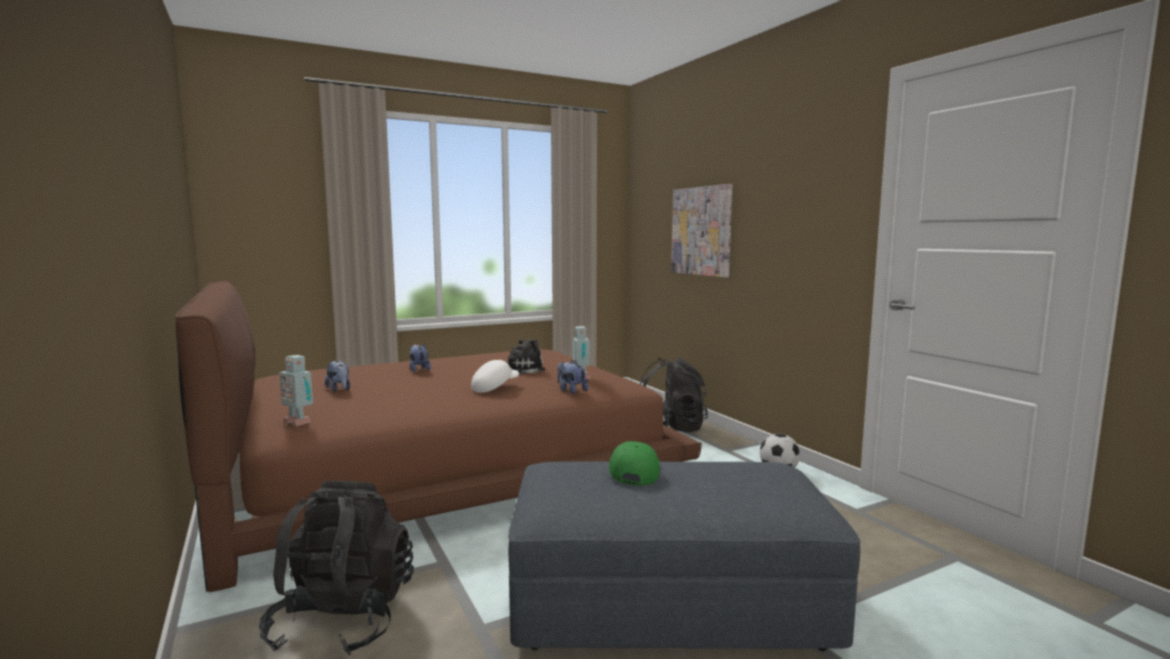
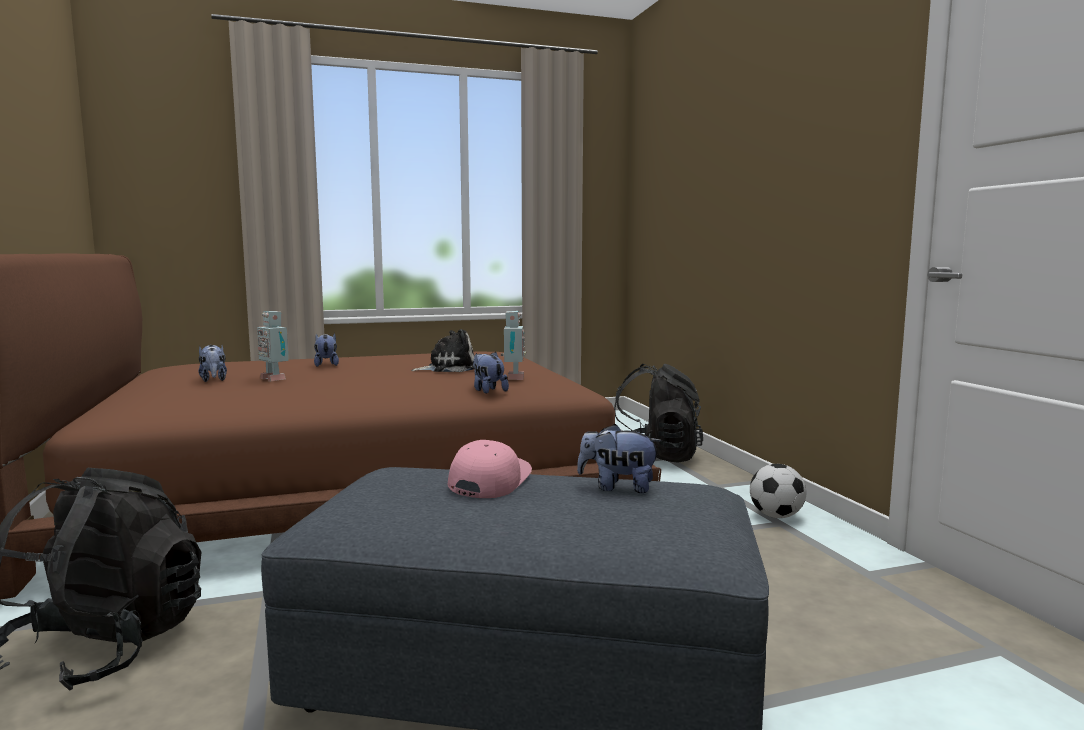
camera: 10 degrees right, 0 degrees up
toy robot [279,355,313,426] -> toy robot moved to [257,311,289,381]
white cap [471,359,519,393] -> none
green cap [609,441,660,485] -> pink cap [448,440,532,498]
picture [671,184,732,277] -> none
none -> plush toy [577,424,662,493]

